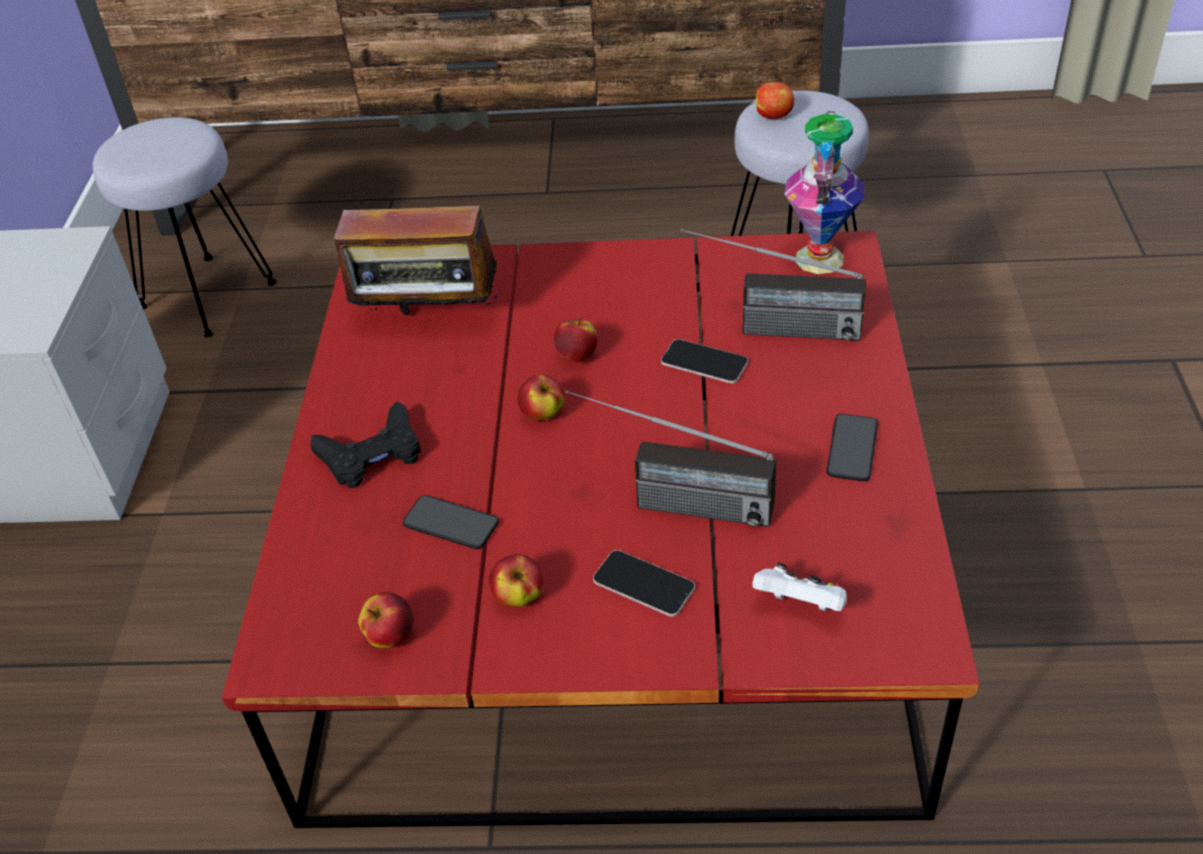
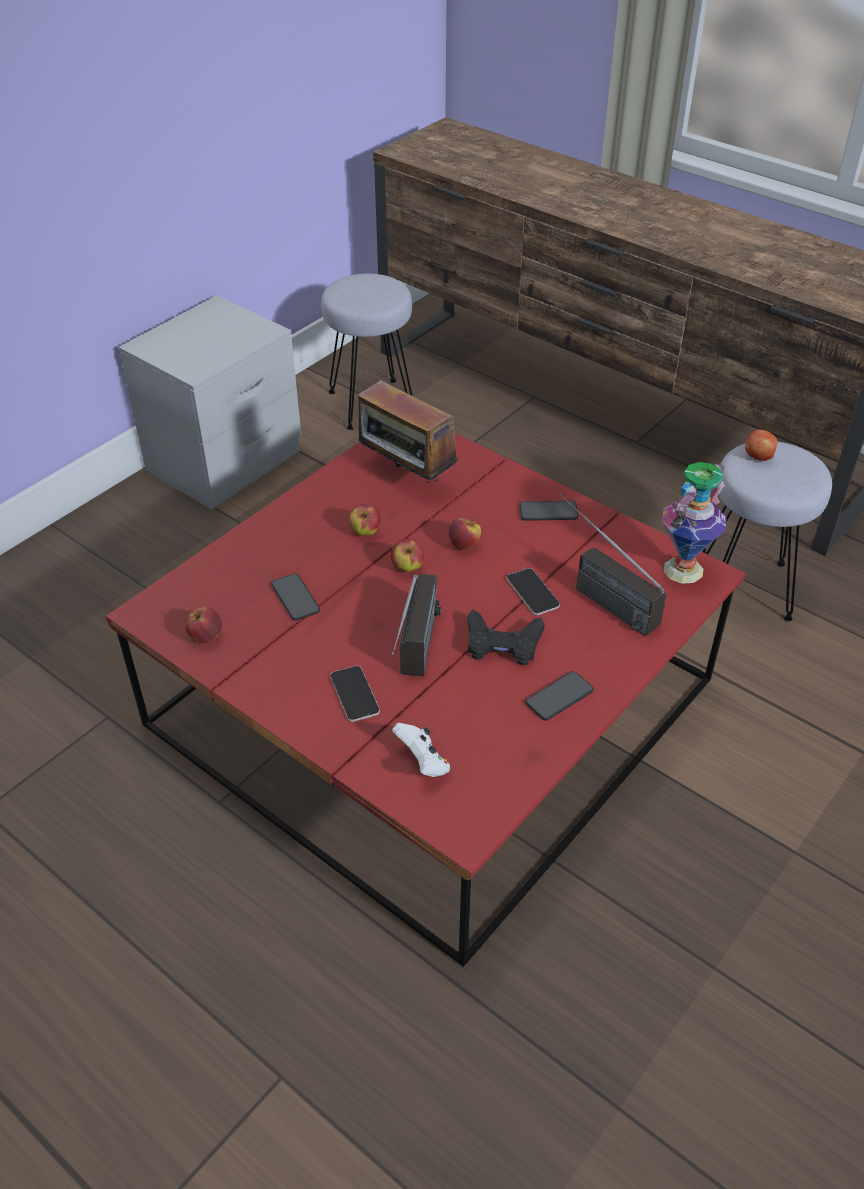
camera: 35 degrees right, 0 degrees up
black game controller [310,401,421,488] -> black game controller moved to [467,609,545,665]
apple [489,554,543,607] -> apple moved to [348,504,381,536]
radio [566,390,777,527] -> radio turned 135 degrees counterclockwise [392,574,441,677]
none -> phone [519,501,578,521]

